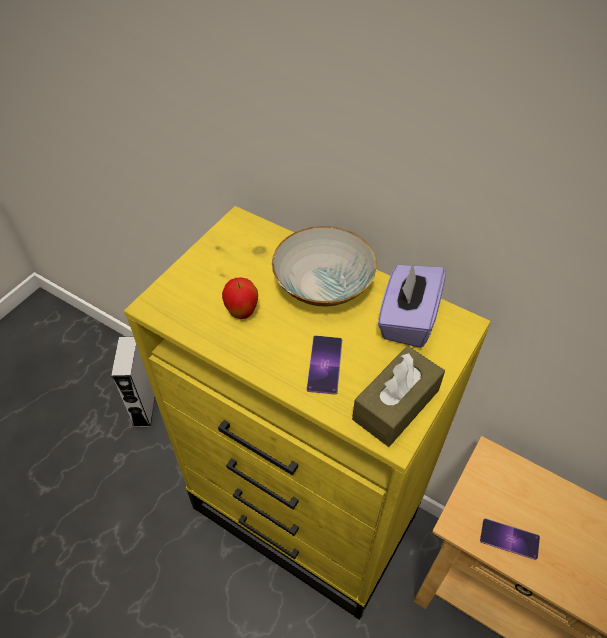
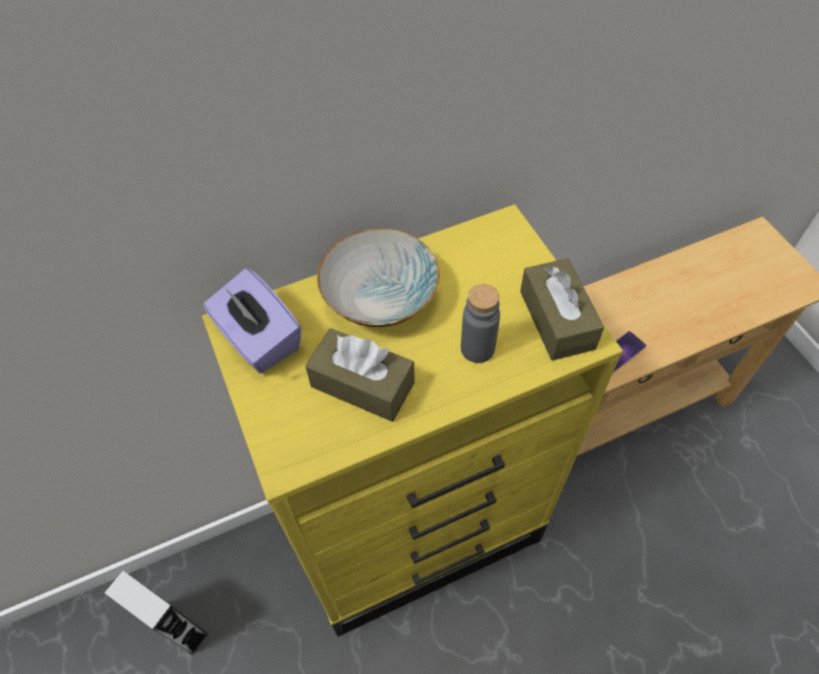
camera: 55 degrees left, 5 degrees up
apple [222,277,258,319] -> brown tissue box [305,328,415,422]
phone [307,336,342,395] -> grey bottle [461,284,500,363]
purple tissue box [378,263,446,348] -> purple tissue box moved to [203,268,301,373]

